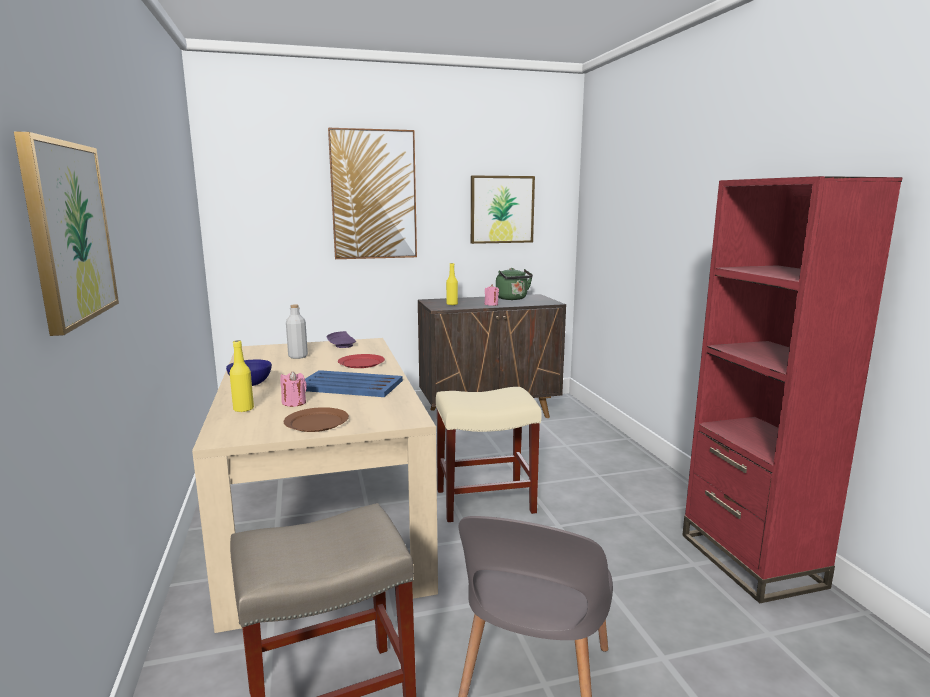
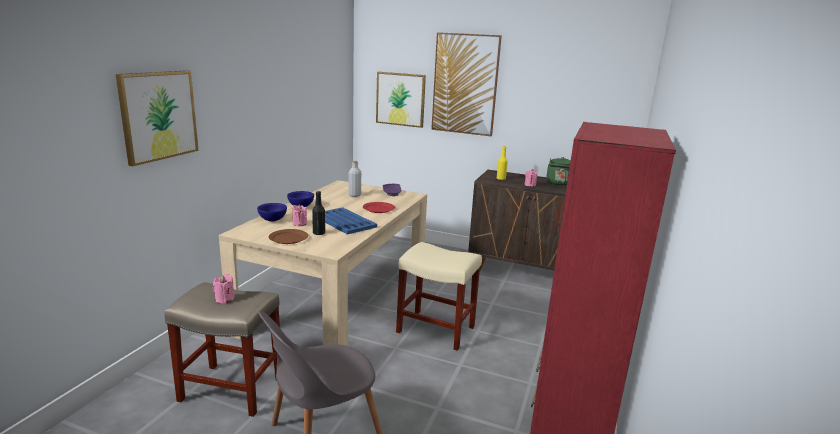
camera: 35 degrees right, 5 degrees up
yellow bottle [230,340,254,412] -> blue bowl [257,203,287,221]
picture [471,175,535,244] -> picture moved to [376,72,426,128]
none -> pink candle [213,274,235,303]
none -> black bottle [312,191,325,235]

